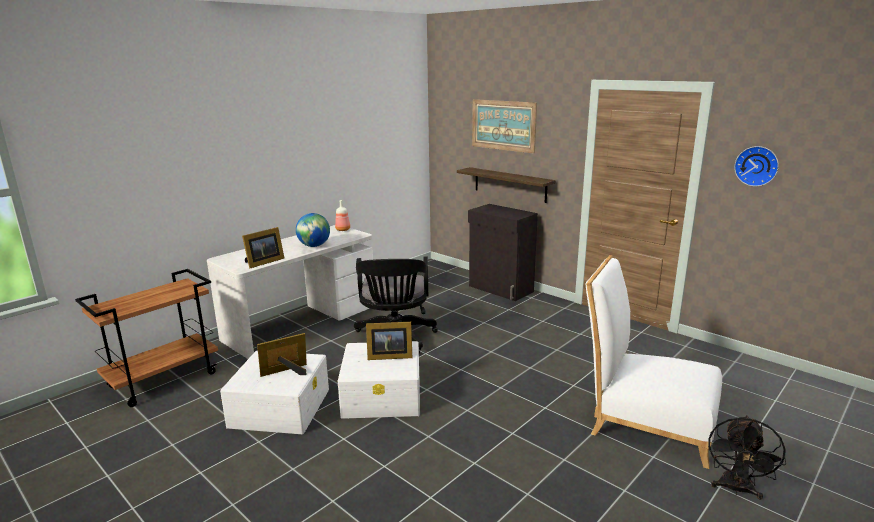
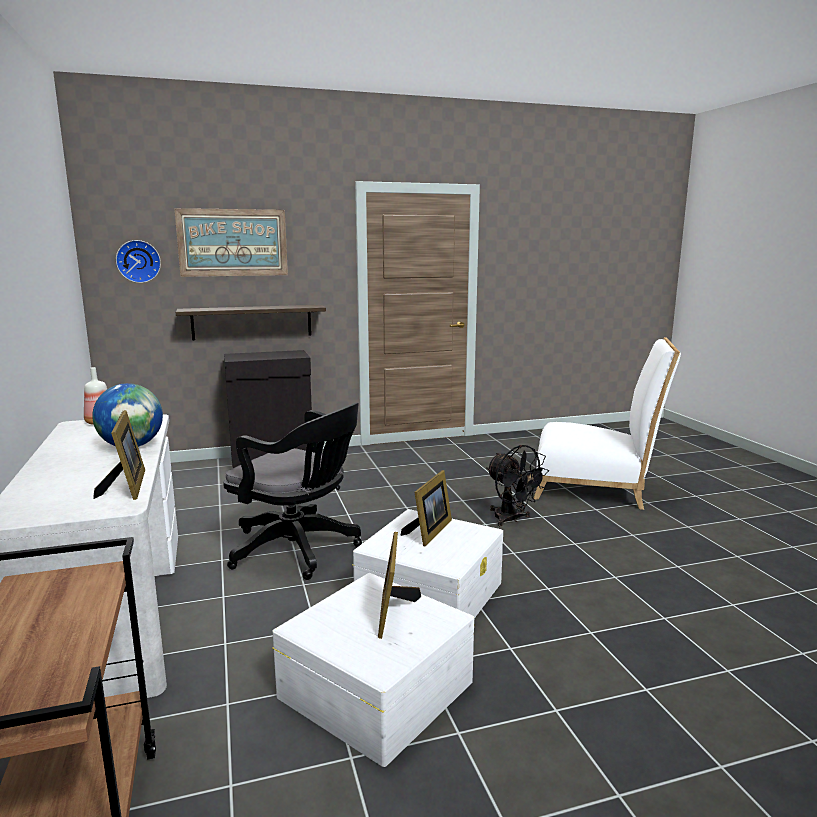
camera: 60 degrees left, 5 degrees down
white chair [585,255,722,469] -> white chair turned 135 degrees counterclockwise [534,337,681,510]
black fan [708,415,786,500] -> black fan moved to [487,445,549,526]
wall clock [734,146,779,187] -> wall clock moved to [116,240,161,283]

